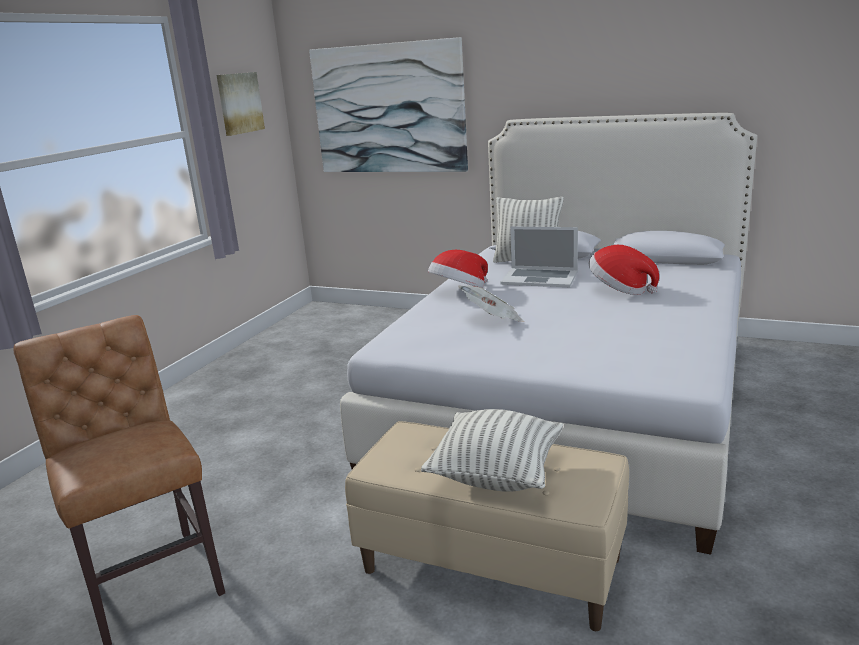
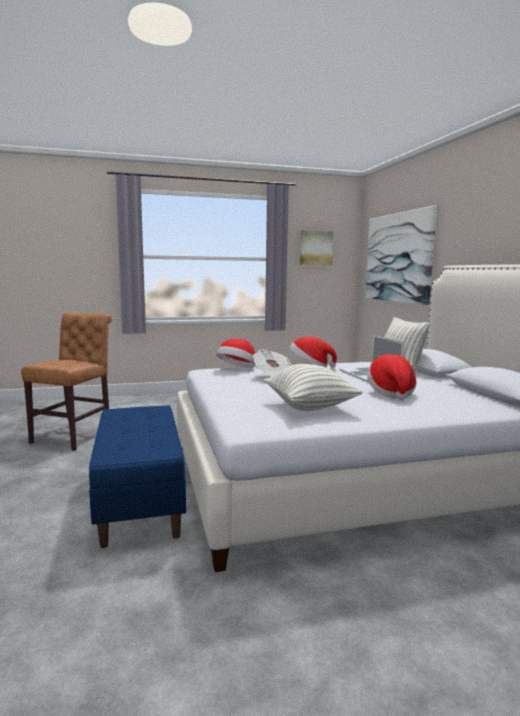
camera: 50 degrees right, 10 degrees down
beige bench [345,421,629,631] -> blue bench [89,405,186,548]
pillow [421,409,563,492] -> pillow moved to [263,364,363,411]
none -> hat [216,339,255,367]

